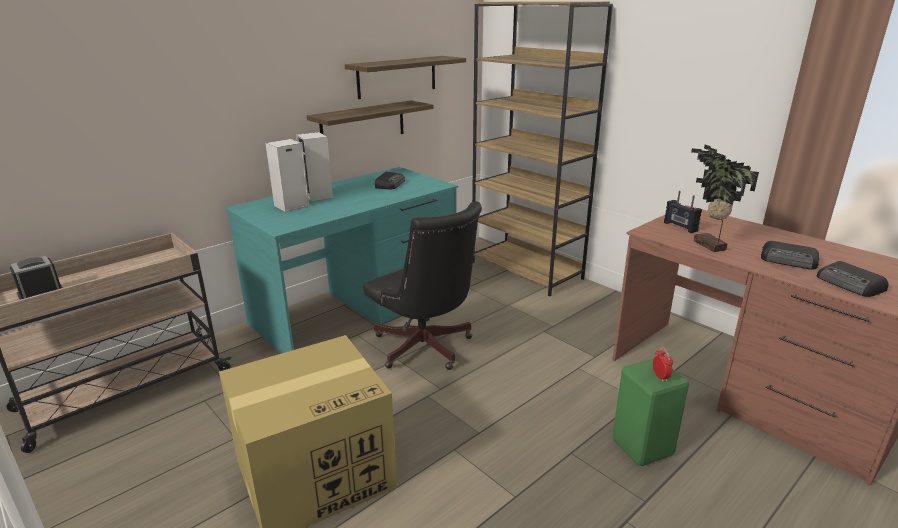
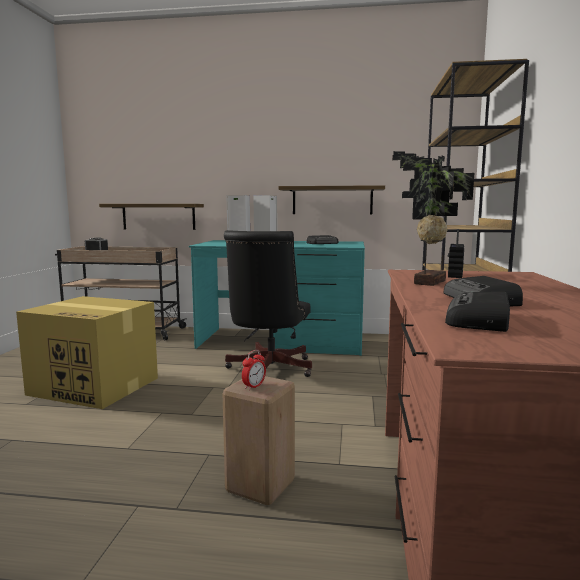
camera: 50 degrees right, 15 degrees down
shelf [345,56,466,99] -> shelf moved to [99,204,204,230]
green stool [612,359,689,466] -> beige stool [223,376,295,505]

